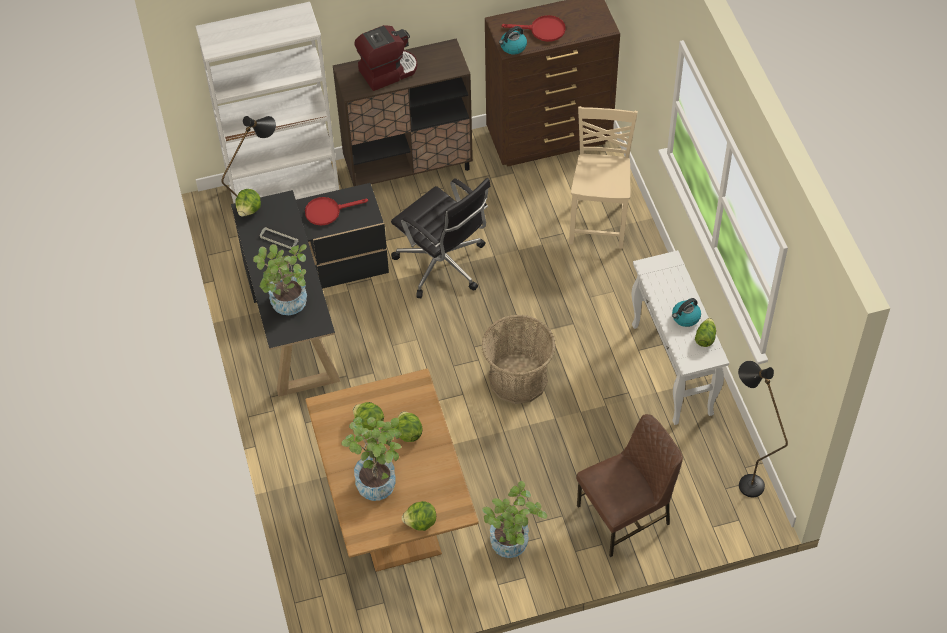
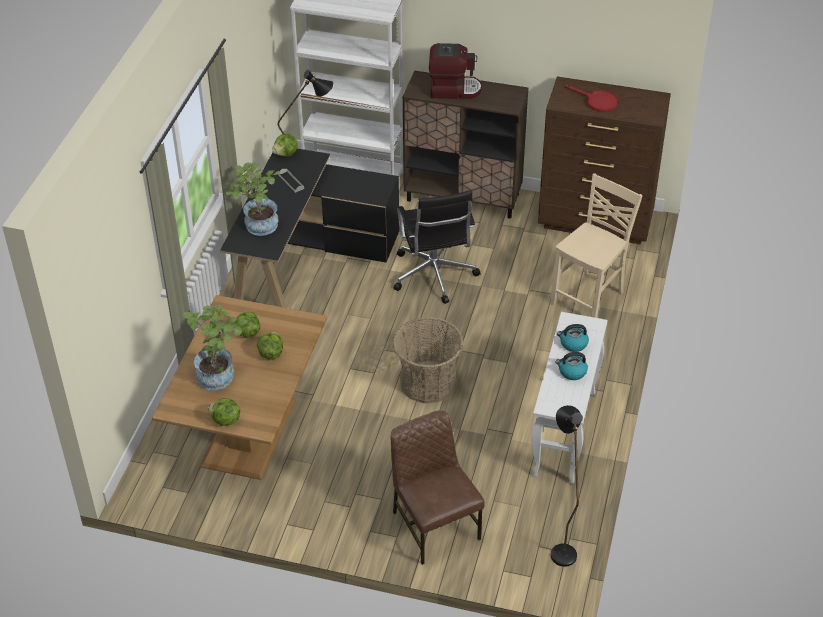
camera: 30 degrees right, 10 degrees down
red frying pan [305,197,368,225] -> none
potted plant [482,481,547,558] -> none
kettle [499,26,527,54] -> kettle moved to [557,324,589,352]
brown chair [576,414,683,557] -> brown chair turned 120 degrees counterclockwise [391,410,485,565]
lettuce [695,318,716,347] -> none

